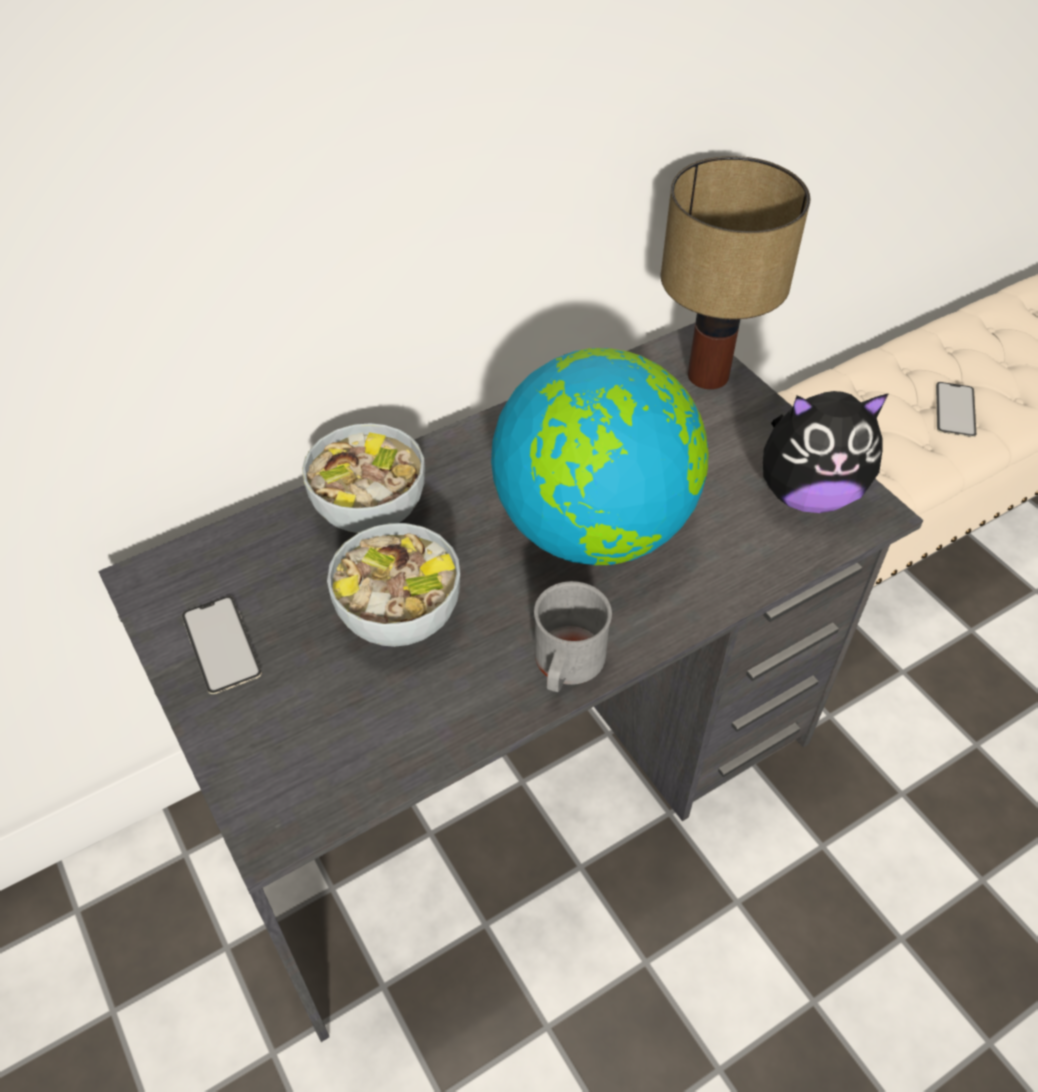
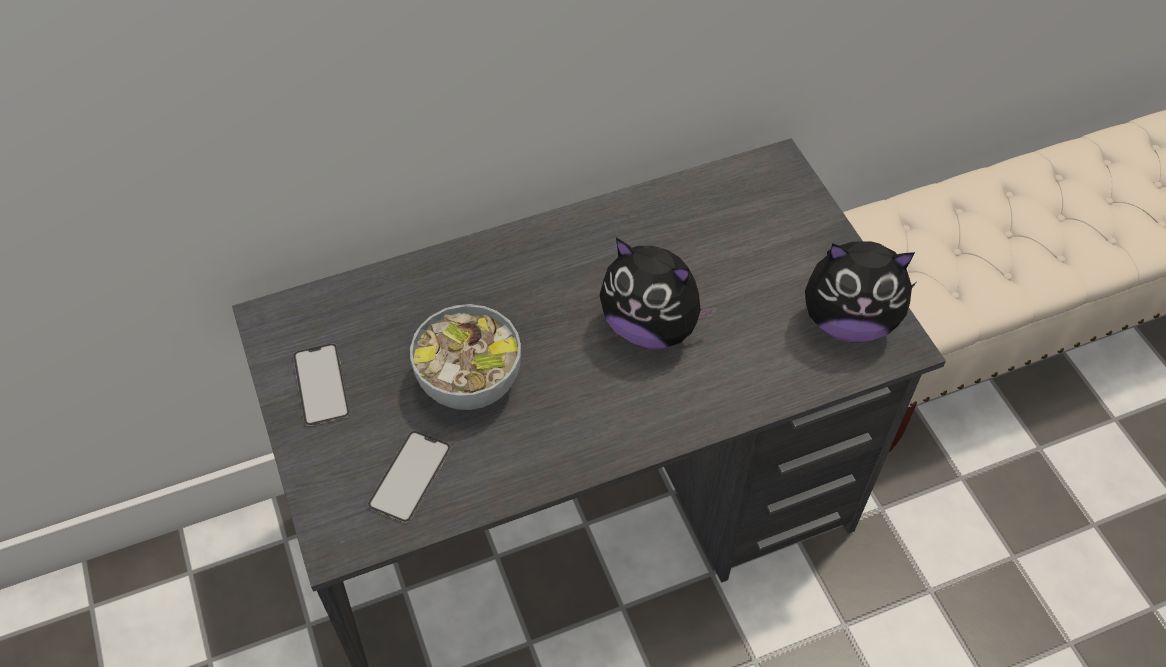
camera: 10 degrees right, 5 degrees up
bowl [302,423,425,534] -> none
globe [491,348,709,566] -> plush toy [600,238,718,349]
grey mug [534,581,612,692] -> none
table lamp [661,156,810,389] -> none
phone [936,382,976,437] -> phone moved to [368,431,451,523]

